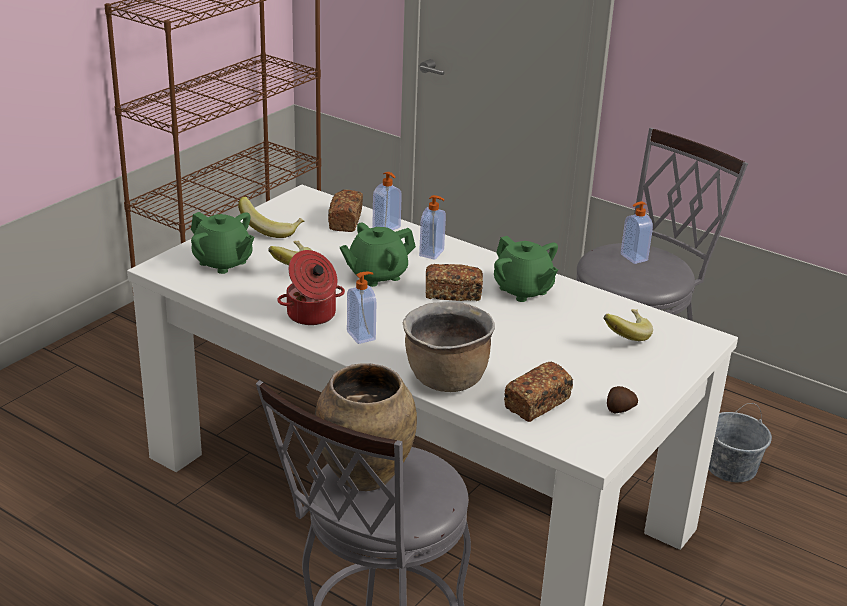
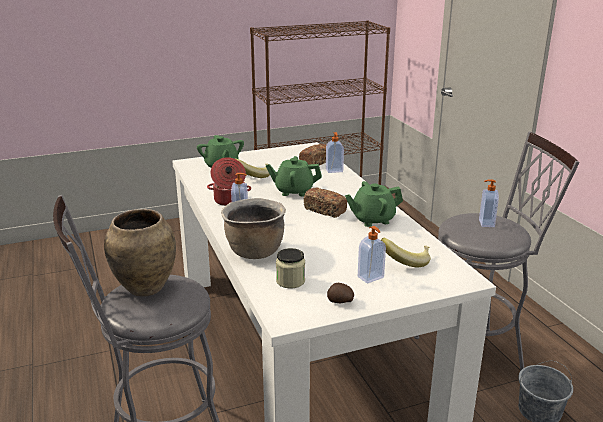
camera: 35 degrees right, 5 degrees down
banana [238,197,304,238] -> none
soap dispenser [419,195,446,260] -> soap dispenser moved to [358,226,386,283]
green teapot [494,236,558,302] -> green teapot turned 75 degrees clockwise [345,181,403,227]
bread [504,362,573,422] -> jar [276,248,305,288]

